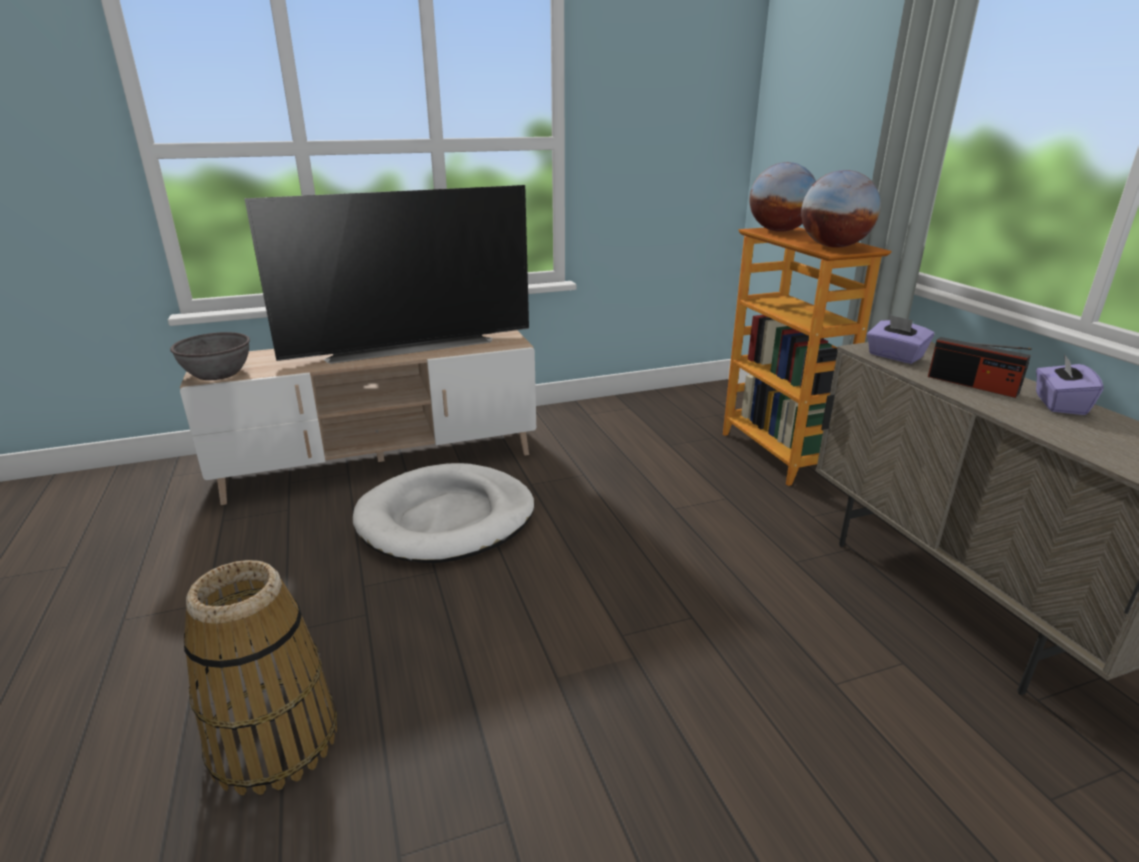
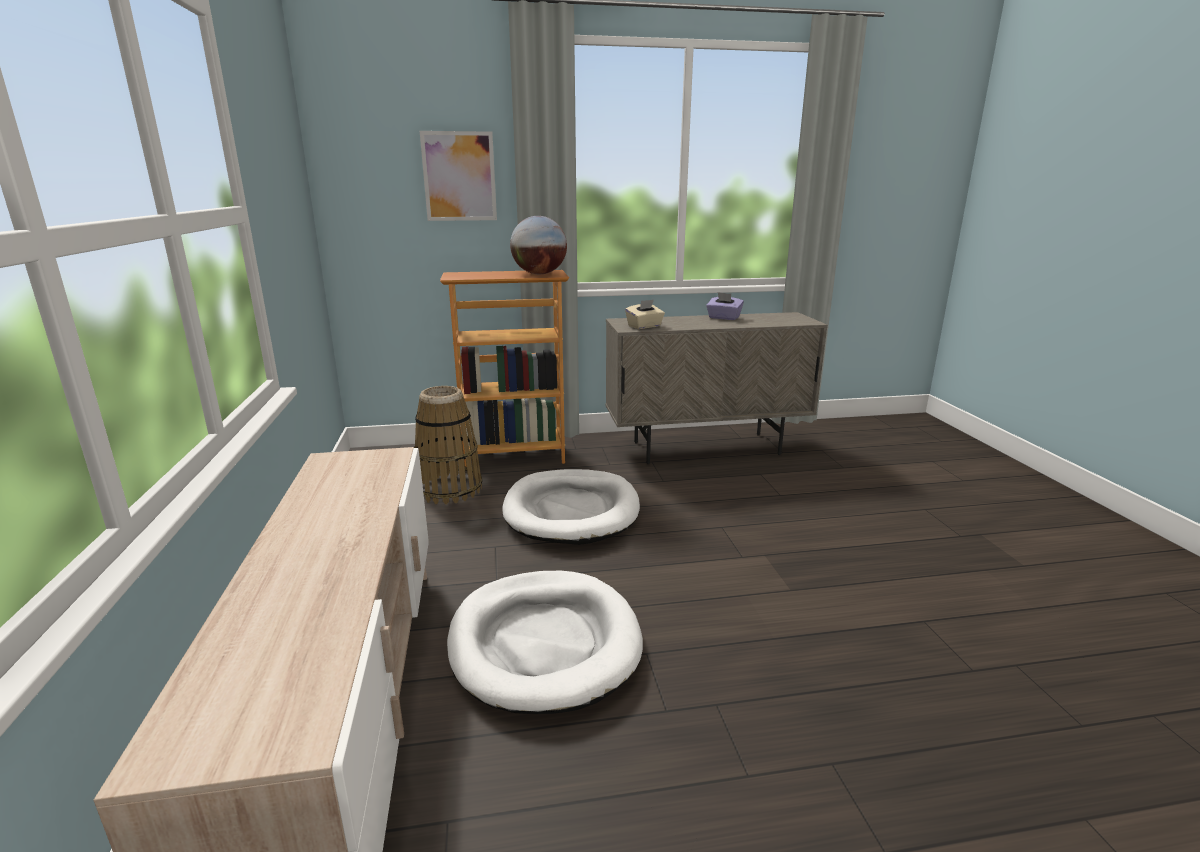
camera: 80 degrees left, 5 degrees down
grey bowl [170,332,250,380] -> none
basket [184,560,337,795] -> basket moved to [414,386,482,504]
television [244,185,529,364] -> none
globe [750,162,816,232] -> none
purple tissue box [867,315,935,364] -> beige tissue box [625,300,665,329]
radio [928,337,1032,398] -> none
none -> picture [420,131,497,221]
none -> white dog bed [502,469,640,545]

